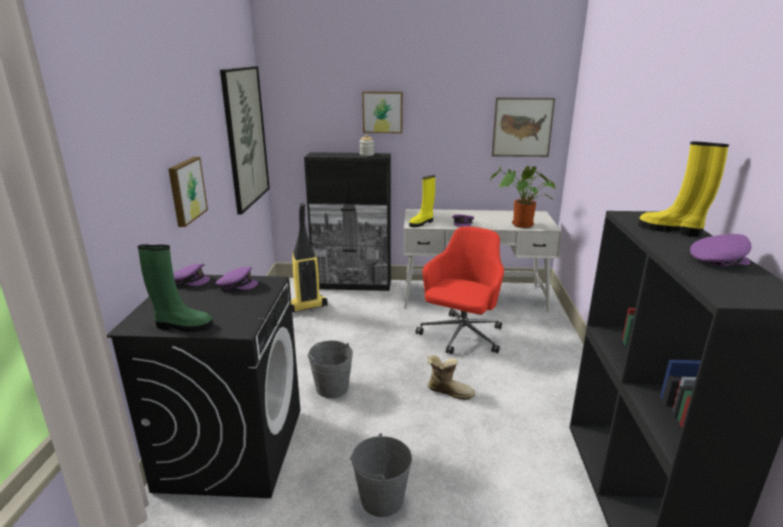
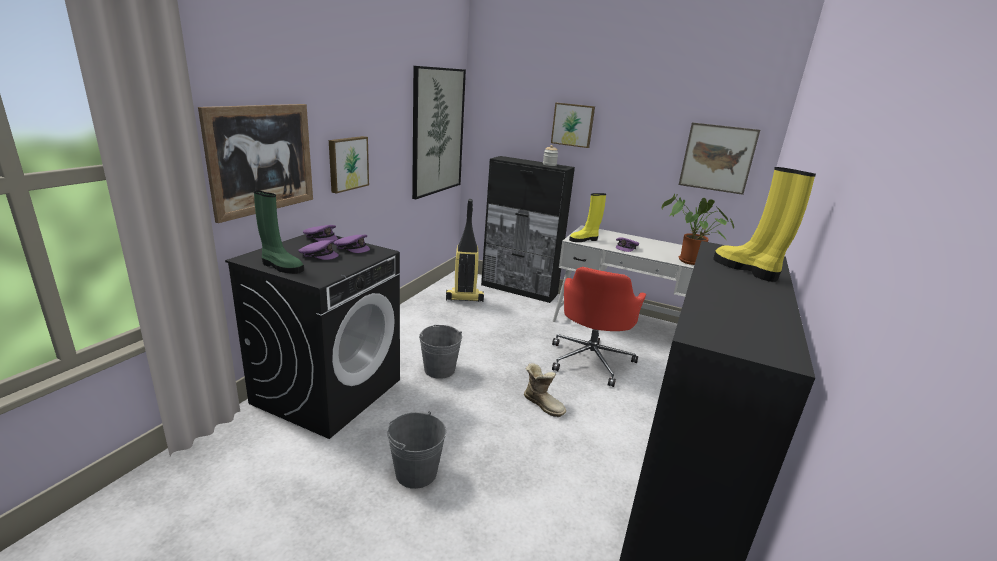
camera: 20 degrees right, 0 degrees up
red office chair [416,226,504,354] -> red office chair turned 150 degrees clockwise [552,267,646,387]
purple cap [690,234,751,267] -> purple cap moved to [298,240,339,260]
none -> picture [198,104,313,223]

